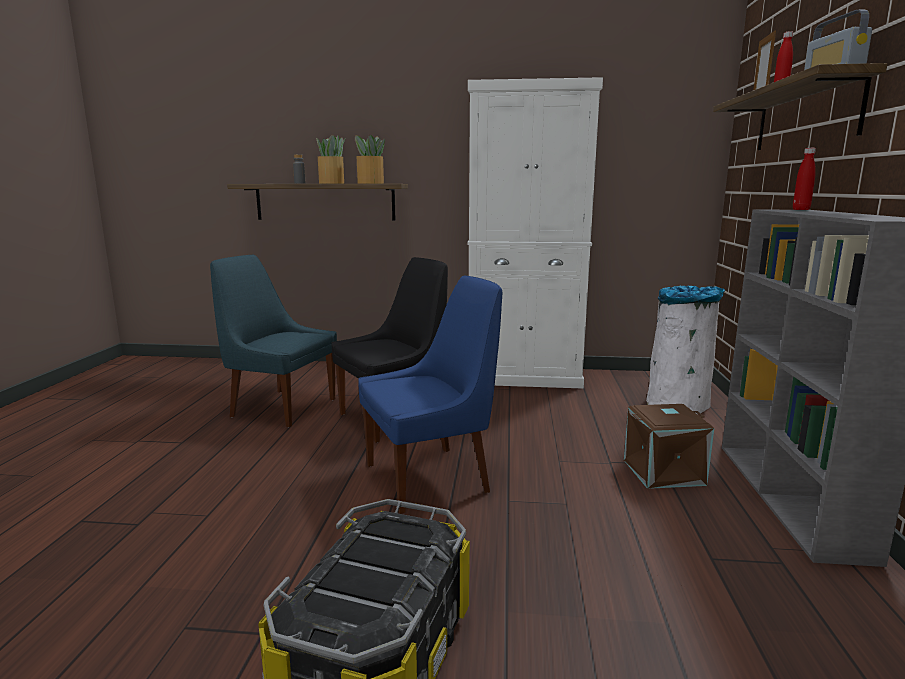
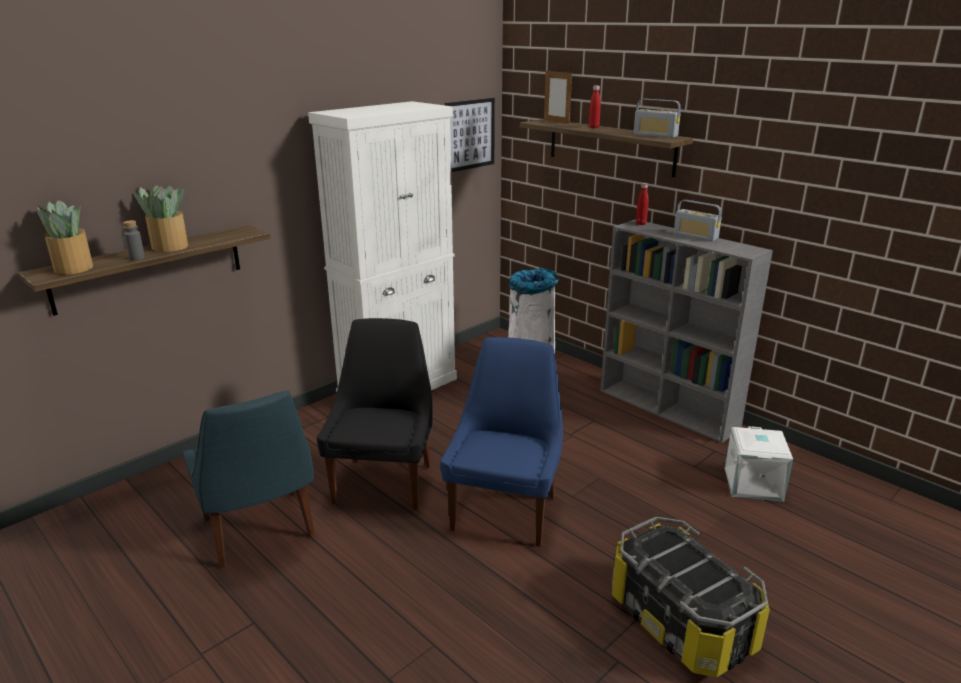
camera: 50 degrees left, 10 degrees up
blue chair [210,255,337,427] -> blue chair turned 90 degrees counterclockwise [183,391,315,568]
potted plant [355,135,385,184] -> potted plant moved to [36,200,93,275]
brown storage box [624,404,714,489] -> none
none -> picture [445,98,495,172]
none -> radio [674,200,722,242]
none -> white storage box [725,426,793,502]

